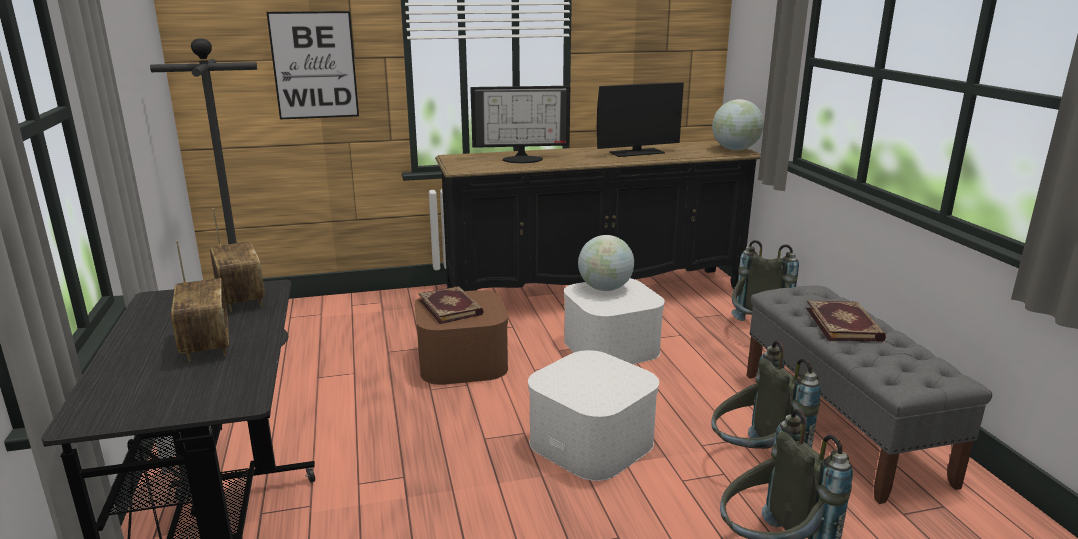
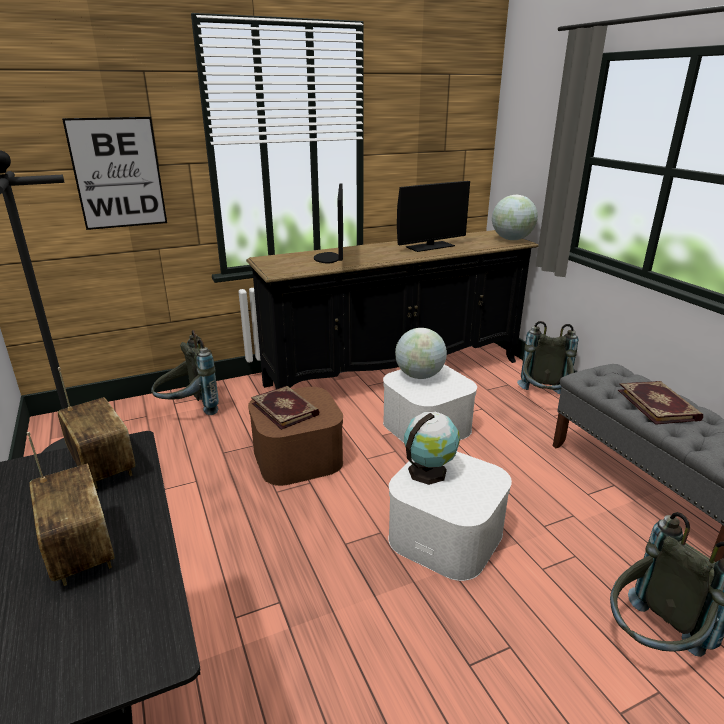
camera: 10 degrees left, 5 degrees up
monitor [470,86,570,163] -> monitor turned 105 degrees clockwise [314,184,343,264]
grey backpack [711,340,821,449] -> grey backpack moved to [151,330,219,415]
none -> globe [404,411,460,485]

